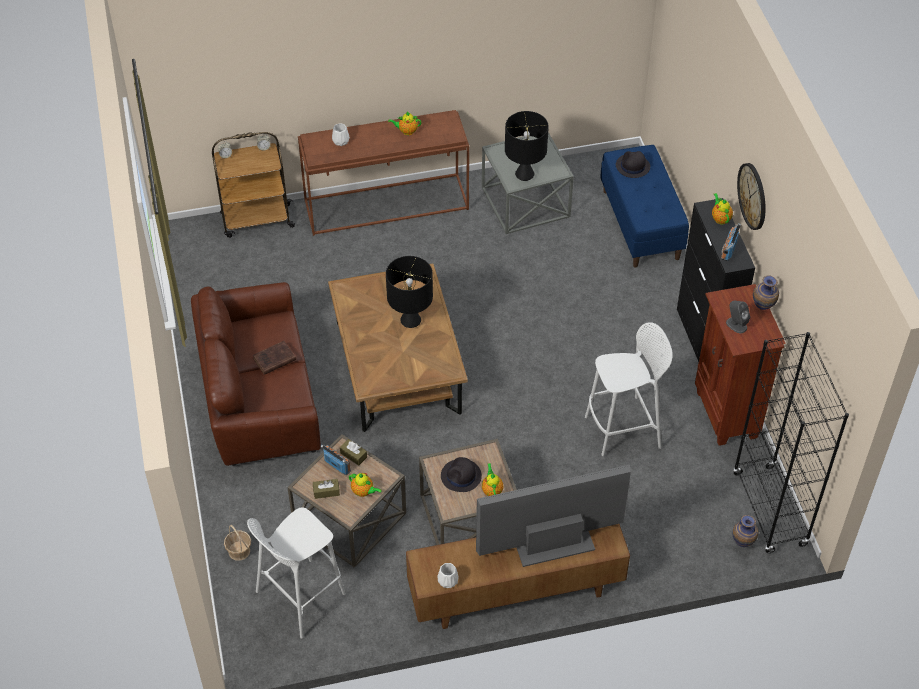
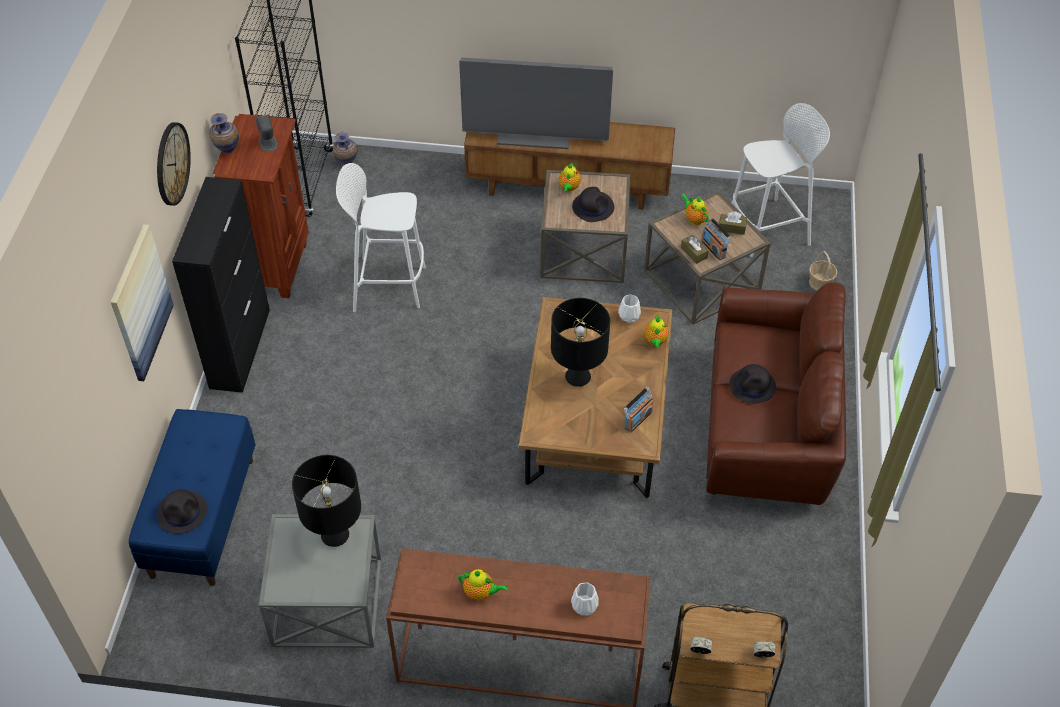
camera: 160 degrees left, 0 degrees up
brown book [252,341,296,375] -> black hat [729,364,776,404]
white vase [437,563,459,588] -> white vase moved to [618,295,641,323]
teapot [712,193,733,224] -> teapot moved to [644,314,669,348]
radio [721,223,741,261] -> radio moved to [623,387,653,432]
none -> picture [111,224,174,381]

